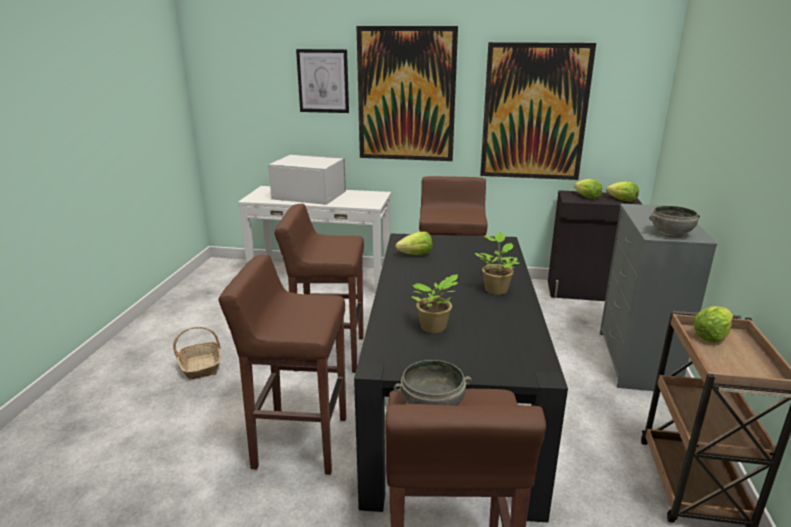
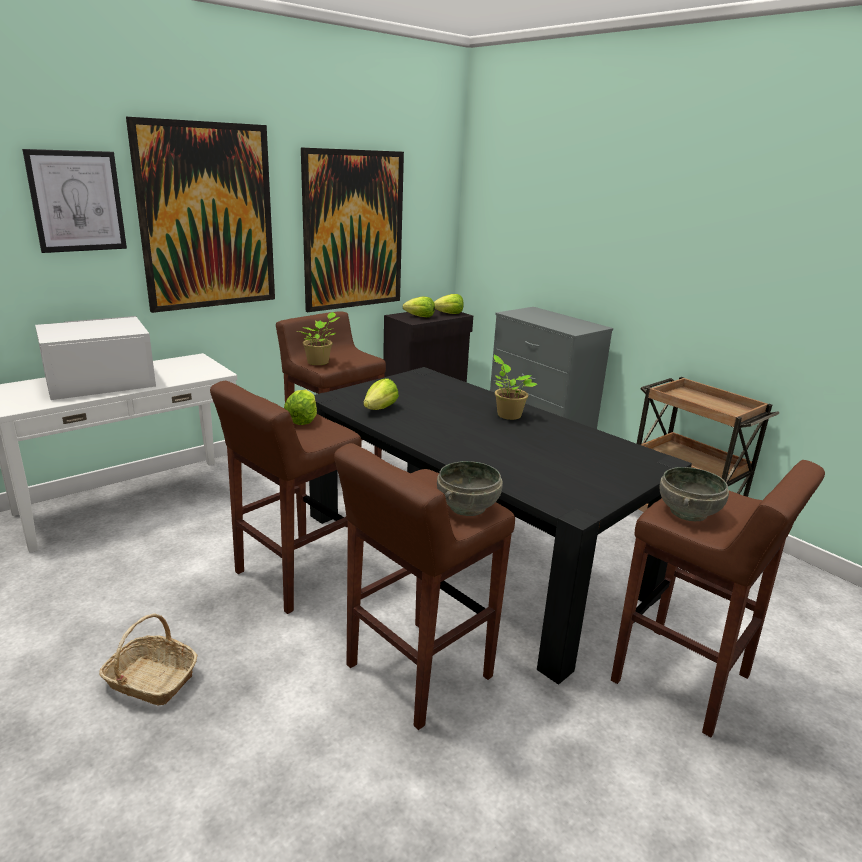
camera: 50 degrees left, 0 degrees up
potted plant [412,274,458,333] -> potted plant moved to [298,312,340,365]
grey bowl [649,206,700,238] -> grey bowl moved to [437,461,503,516]
lettuce [693,306,733,342] -> lettuce moved to [284,390,317,425]

